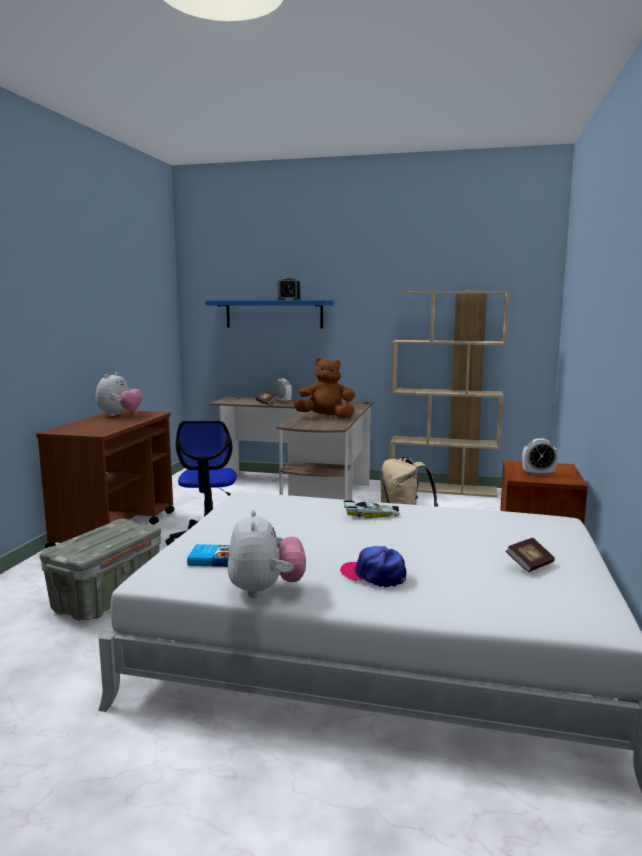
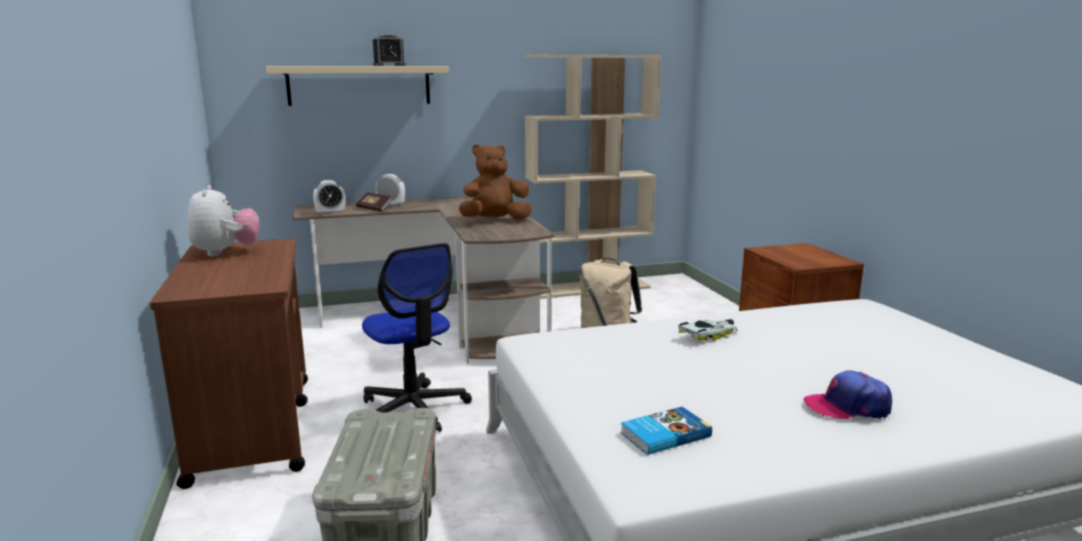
camera: 30 degrees left, 5 degrees up
blue shelf [206,300,333,328] -> beige shelf [266,66,449,106]
plush toy [228,510,306,598] -> none
book [506,538,555,572] -> none
alarm clock [522,438,558,476] -> alarm clock moved to [313,180,345,215]

